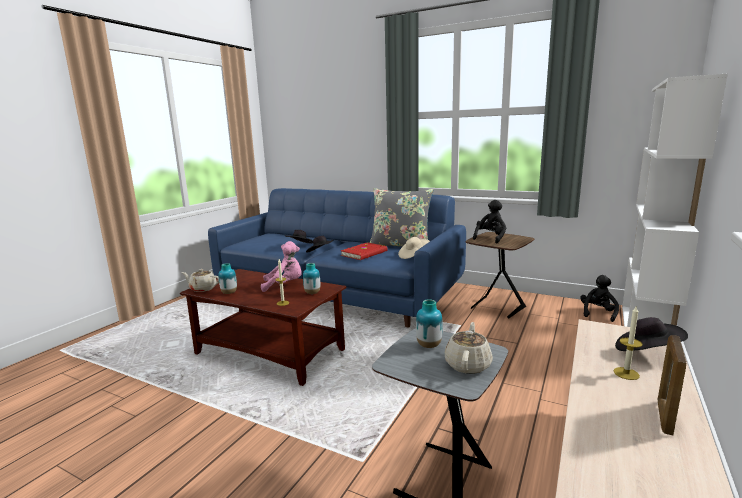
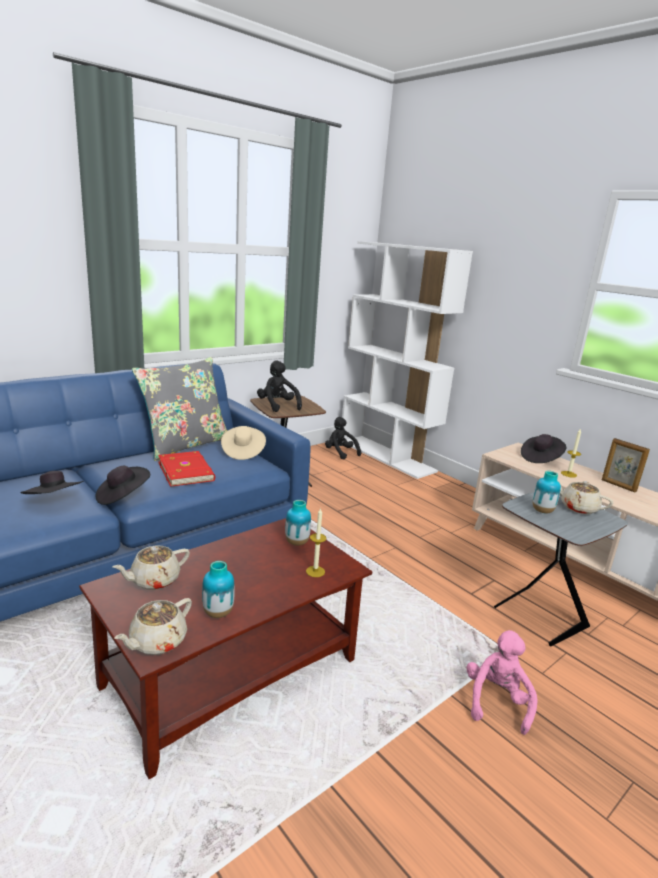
camera: 70 degrees left, 5 degrees up
pink plush toy [261,241,302,292] -> pink plush toy moved to [466,630,538,735]
none -> beige teapot [113,545,190,590]

